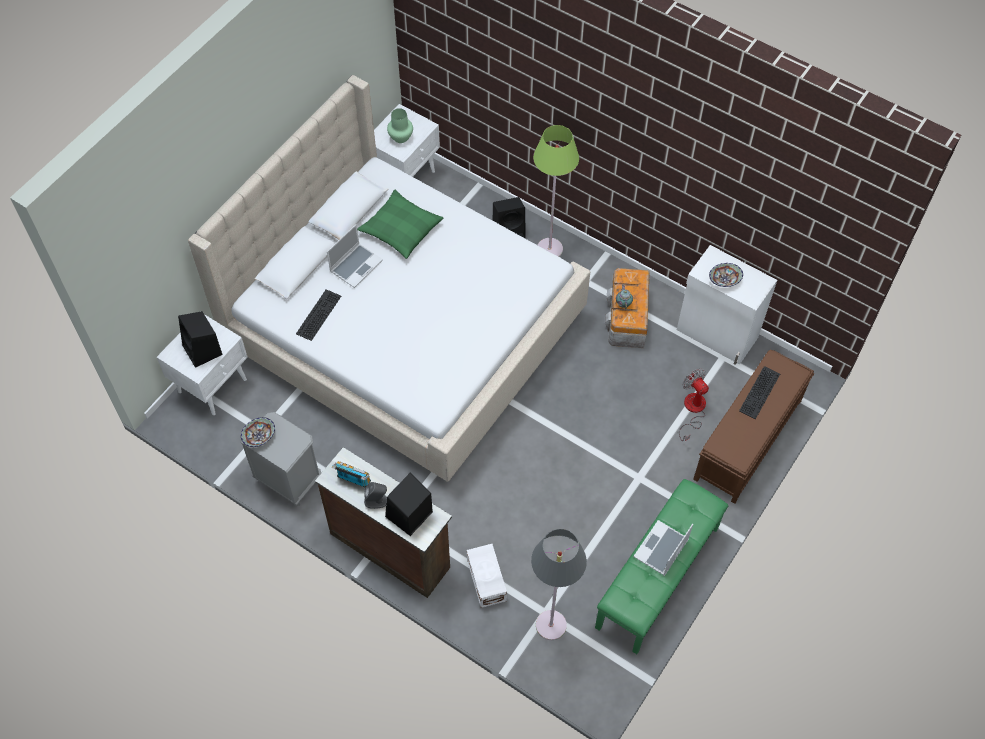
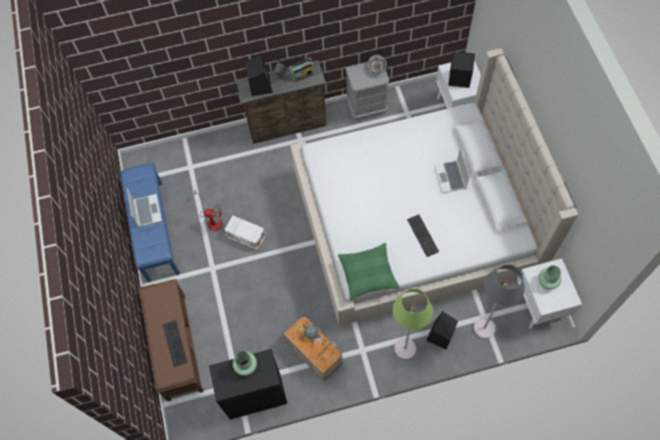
camera: 135 degrees right, 5 degrees up
keyboard [296,289,341,341] -> keyboard moved to [407,214,439,257]
green pillow [357,190,444,259] -> green pillow moved to [338,243,400,300]
white storage box [467,544,507,608] -> white storage box moved to [224,216,266,250]
grey floor lamp [531,529,587,640] -> grey floor lamp moved to [474,265,525,339]
green bench [595,479,728,654] -> blue bench [121,163,180,282]
white cabinet [677,245,777,365] -> black cabinet [209,349,287,420]
fan [679,369,709,441] -> fan moved to [194,190,223,231]
bowl [709,263,743,287] -> green vase [233,351,257,376]

